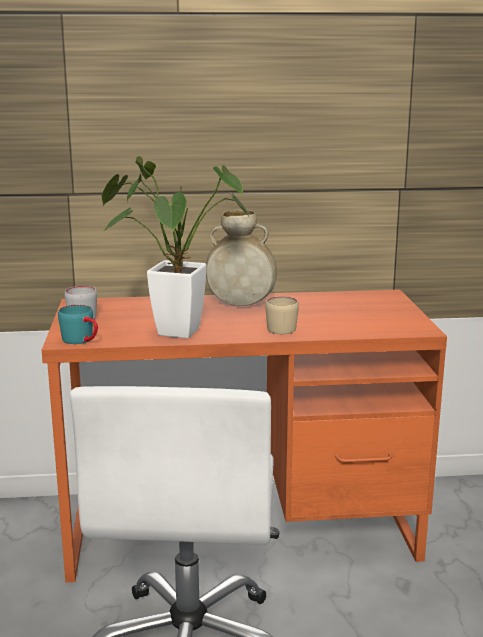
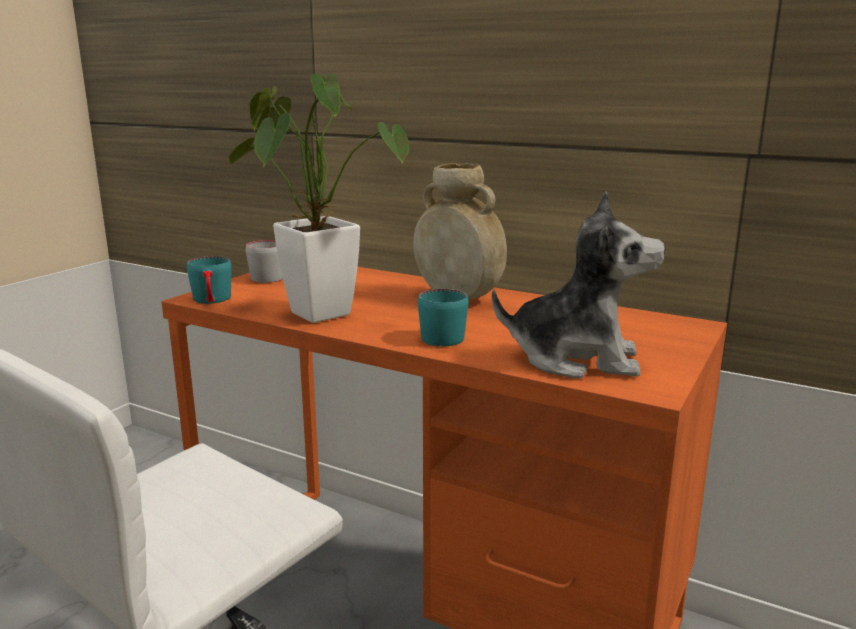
camera: 35 degrees right, 0 degrees up
beige mug [265,296,299,334] -> turquoise mug [418,289,468,346]
none -> plush toy [492,191,666,379]

